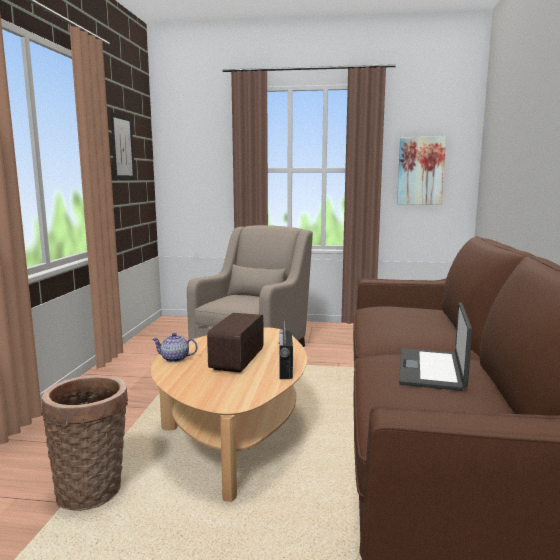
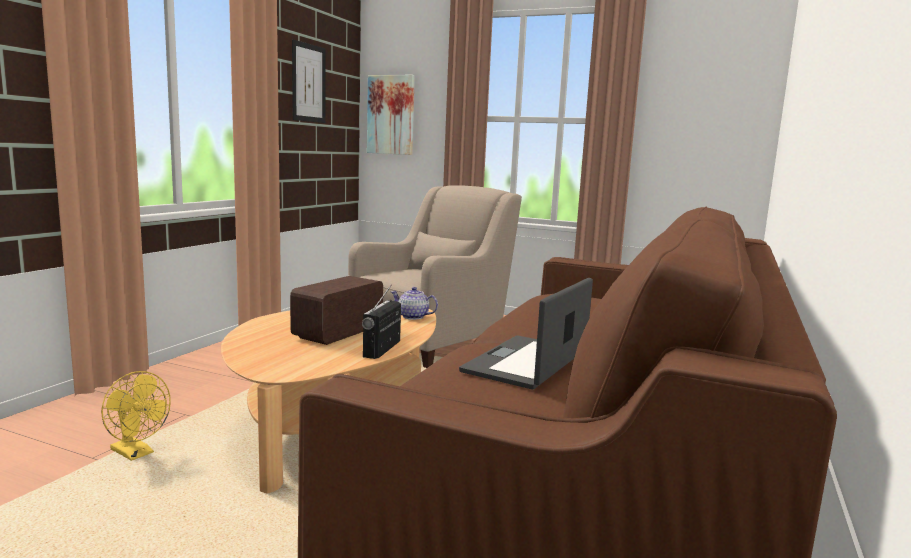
camera: 15 degrees right, 0 degrees up
basket [41,375,128,511] -> yellow fan [101,371,171,461]
teapot [152,333,198,362] -> teapot moved to [391,287,438,320]
picture [397,137,446,205] -> picture moved to [367,75,415,155]

